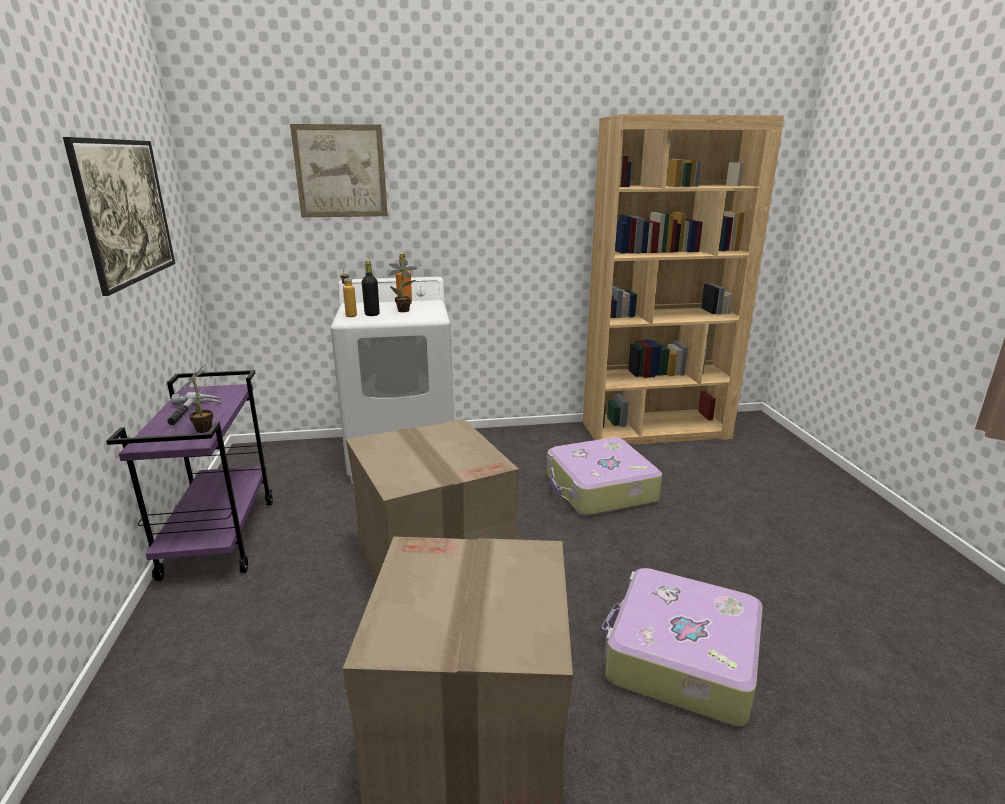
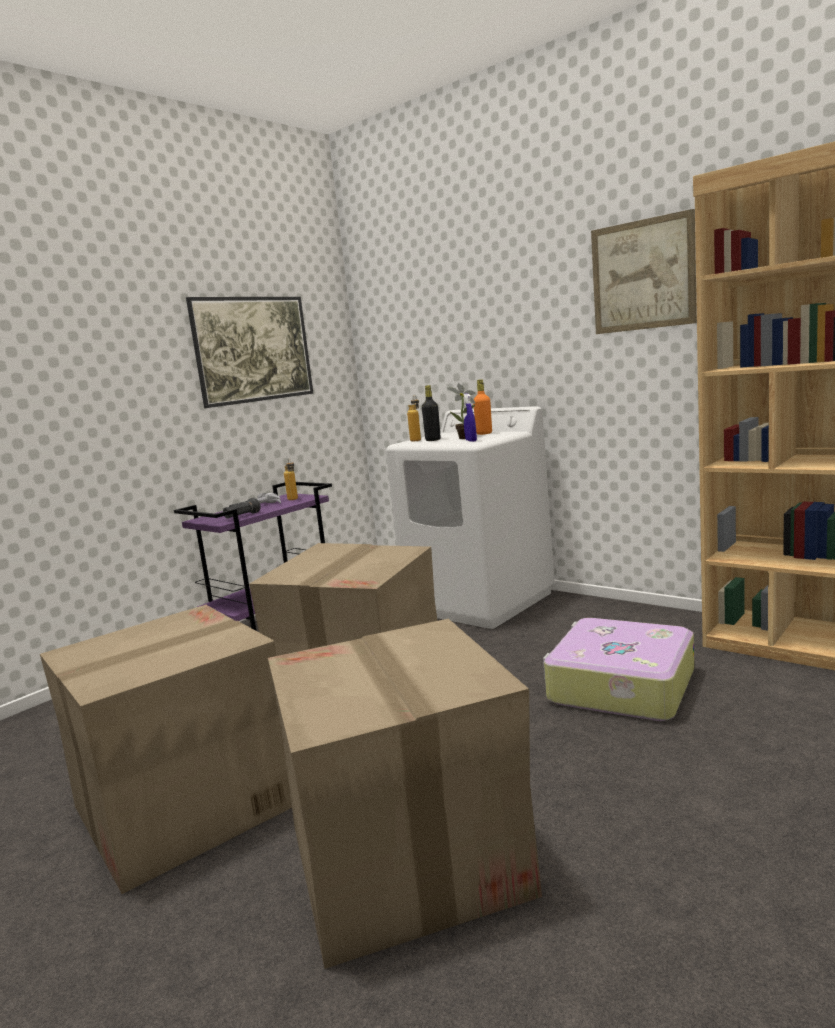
camera: 50 degrees right, 10 degrees down
potted plant [179,363,213,433] -> black flashlight [223,498,261,519]
picture [290,124,388,217] -> picture moved to [591,209,697,334]
suitcase [601,568,763,727] -> cardboard box [268,619,542,969]
none -> bottle [284,458,298,500]
none -> blue spray bottle [463,394,477,442]

